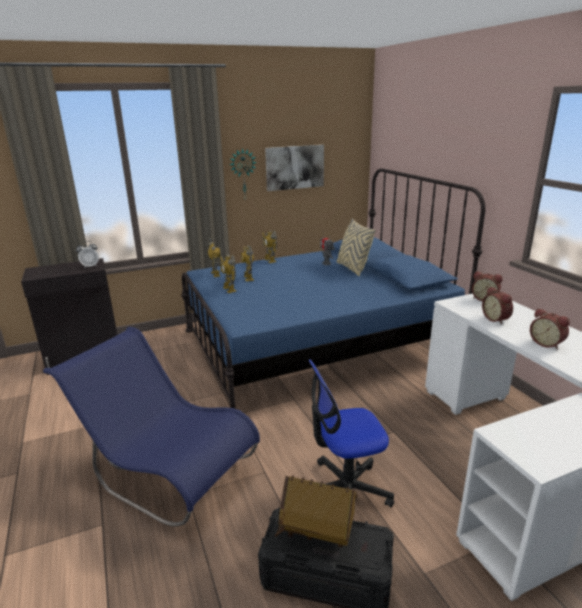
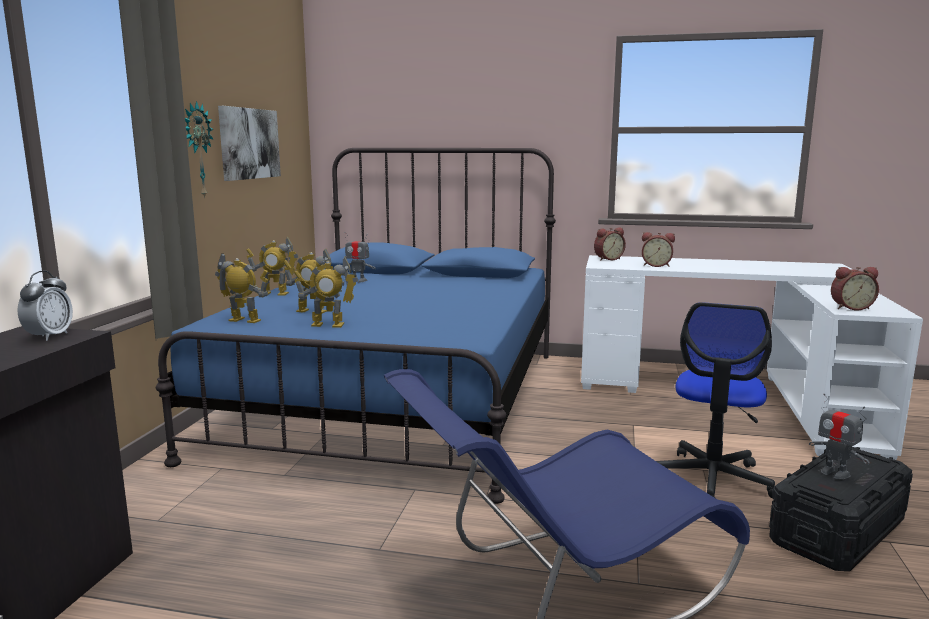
camera: 55 degrees left, 10 degrees down
toy house [275,475,357,547] -> toy robot [809,394,870,479]
beige pillow [337,218,376,276] -> none
alarm clock [530,308,570,350] -> alarm clock moved to [831,267,879,310]

